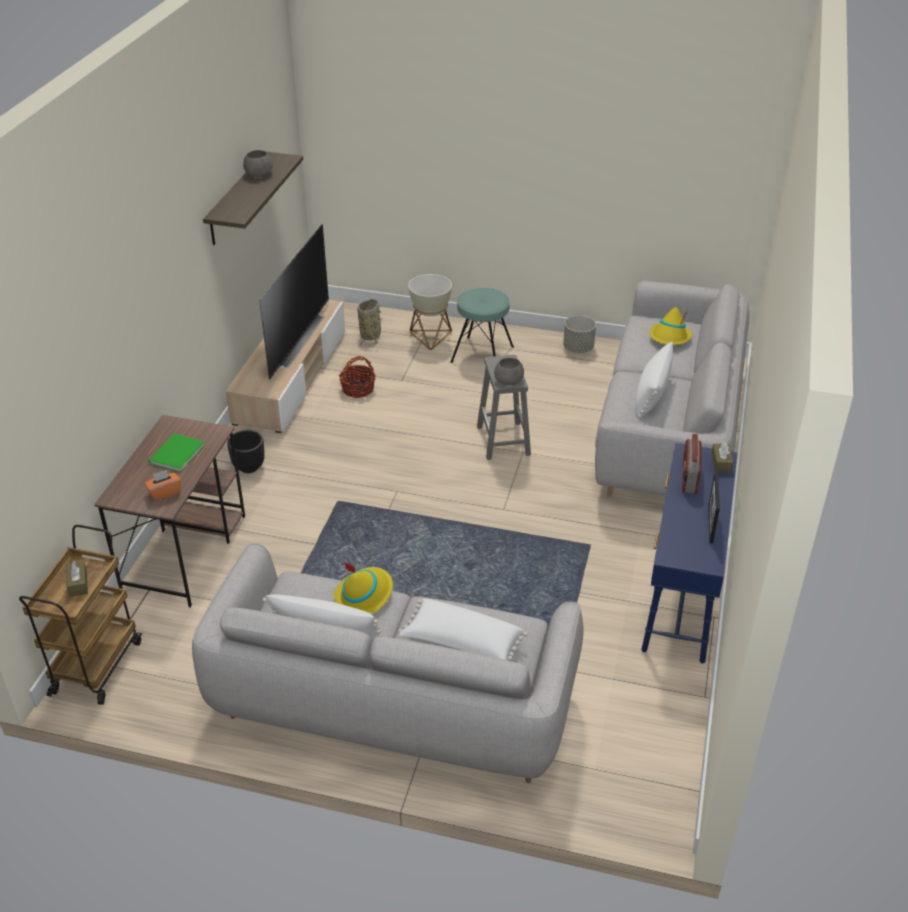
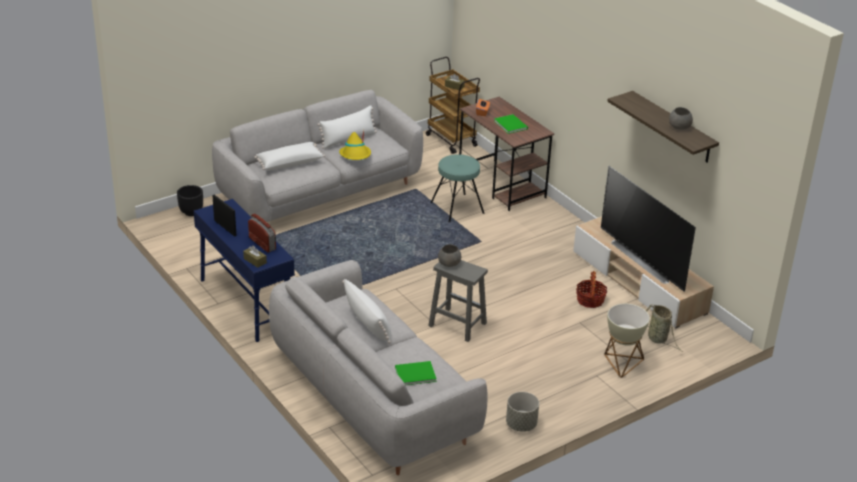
camera: 130 degrees right, 5 degrees down
black planter [227,430,265,473] -> black planter moved to [177,185,203,216]
turquoise stool [450,288,514,363] -> turquoise stool moved to [430,154,485,222]
yellow hat [650,307,692,345] -> green book [395,361,437,385]

